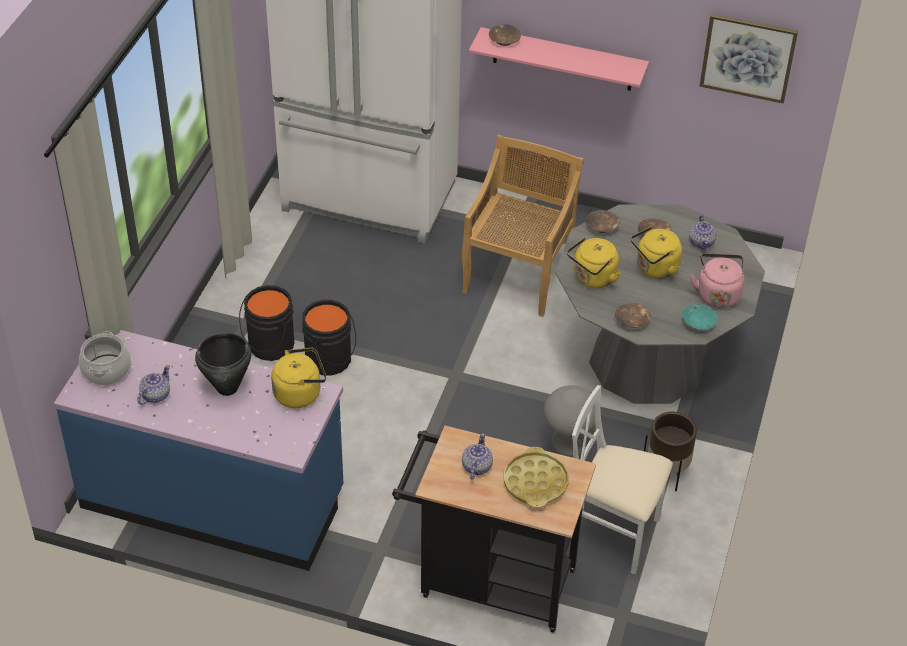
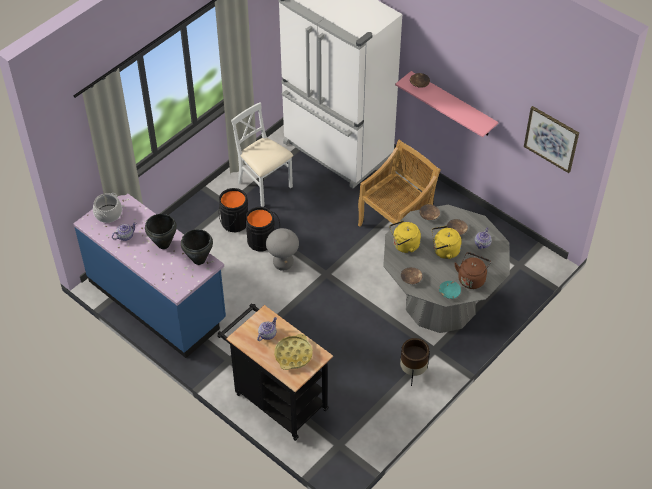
camera: 25 degrees right, 5 degrees up
yellow kettle [271,348,326,408] -> black cooking pot [181,229,213,265]
grey stool [544,385,601,458] -> grey stool moved to [266,228,299,271]
white chair [572,385,673,574] -> white chair moved to [231,102,293,207]
pink kettle [690,253,744,308] -> brown kettle [454,252,491,289]

